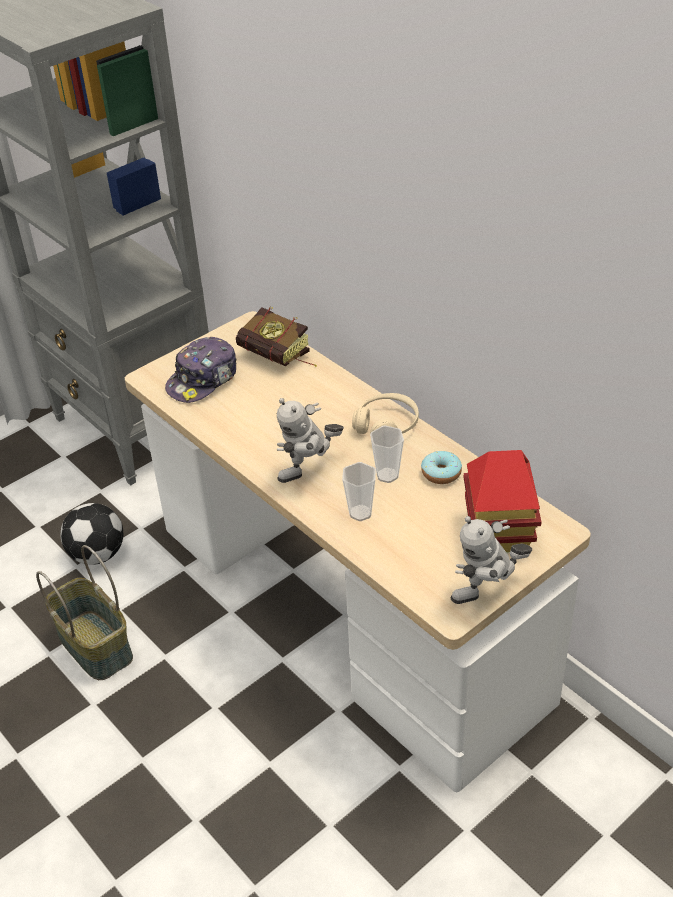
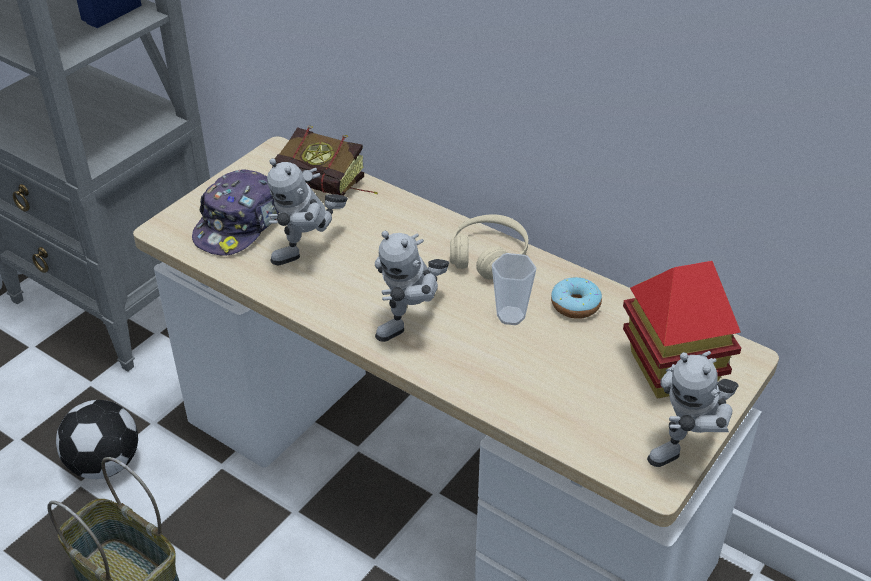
camera: 15 degrees left, 0 degrees up
cup [342,462,376,521] -> none
none -> toy robot [267,158,348,265]

